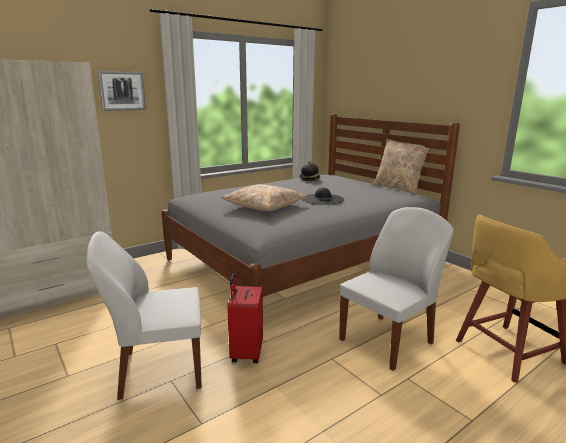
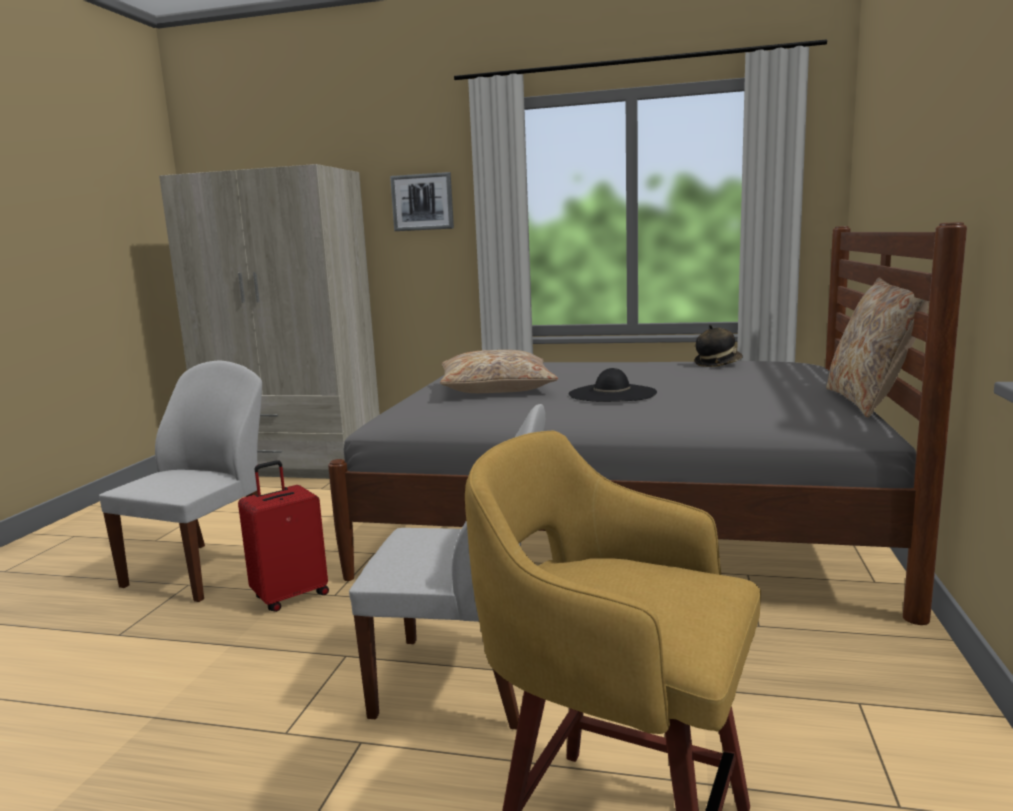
camera: 50 degrees right, 5 degrees down
white chair [86,231,202,400] -> white chair turned 75 degrees clockwise [99,361,262,602]

